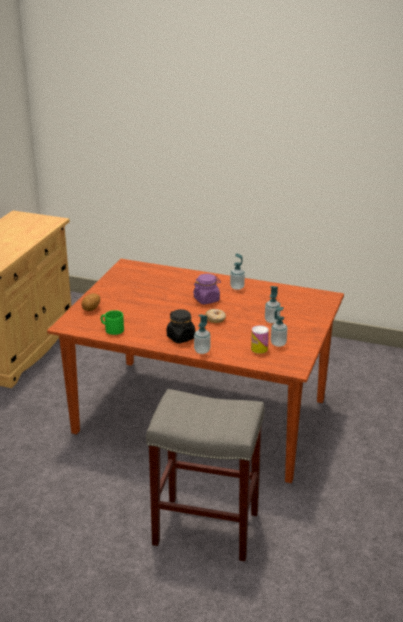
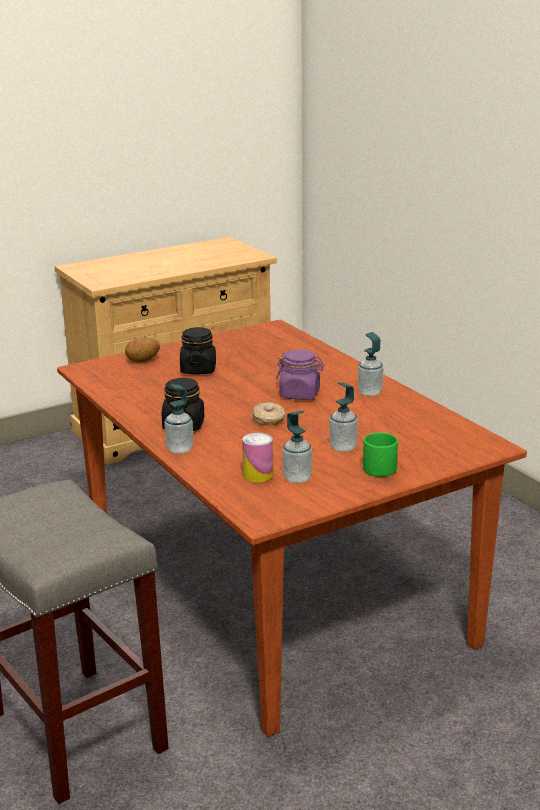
camera: 40 degrees right, 5 degrees down
green mug [101,310,124,335] -> green mug moved to [363,433,398,477]
none -> black jar [180,327,216,374]

